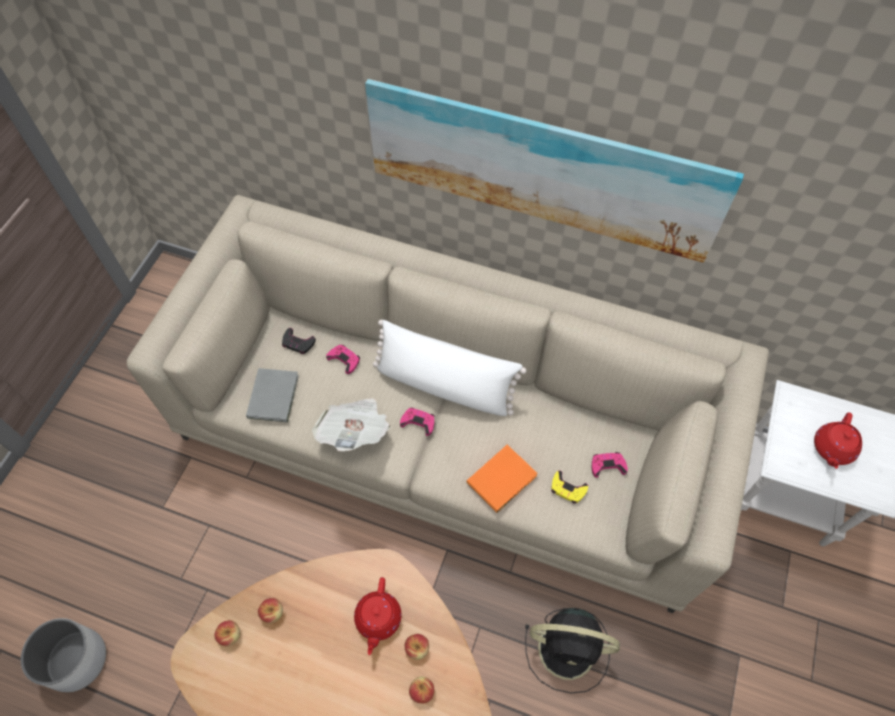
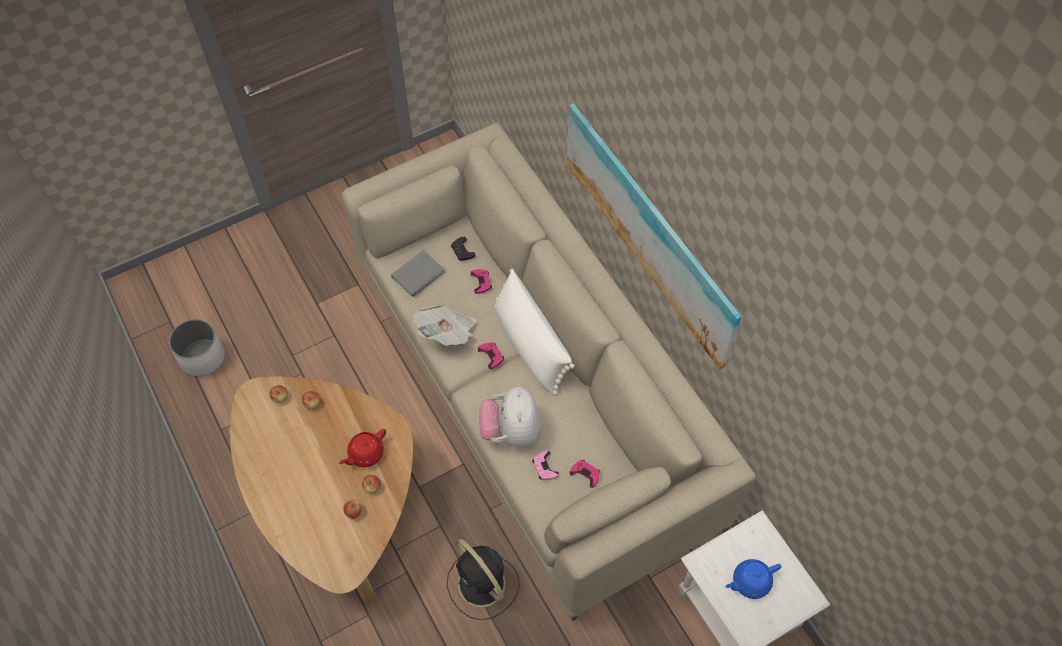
camera: 40 degrees right, 0 degrees up
orange book [467,445,538,513] -> plush toy [478,386,540,447]
yellow game controller [551,470,588,504] -> pink game controller [532,451,559,480]
red teapot [814,412,862,469] -> blue teapot [725,559,781,599]

